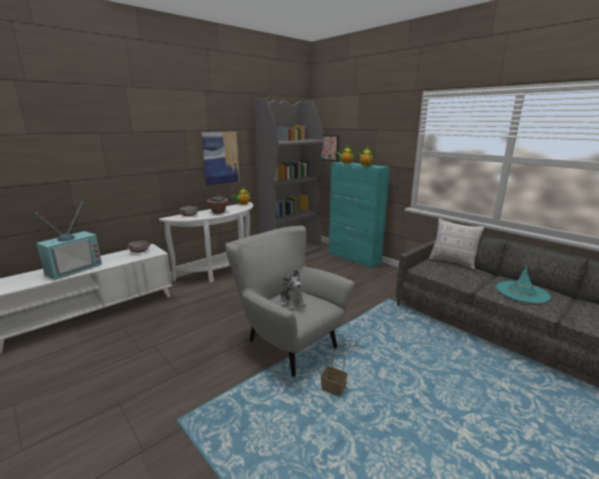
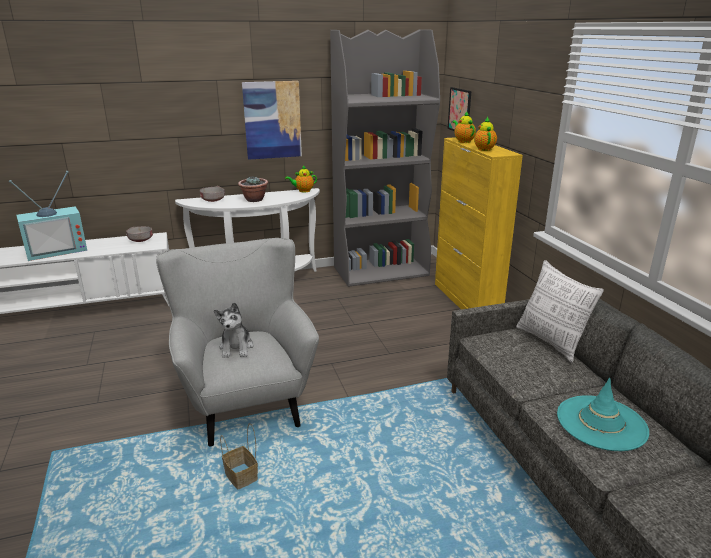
camera: 25 degrees right, 5 degrees up
turquoise cabinet [329,162,390,268] -> yellow cabinet [435,137,523,309]

